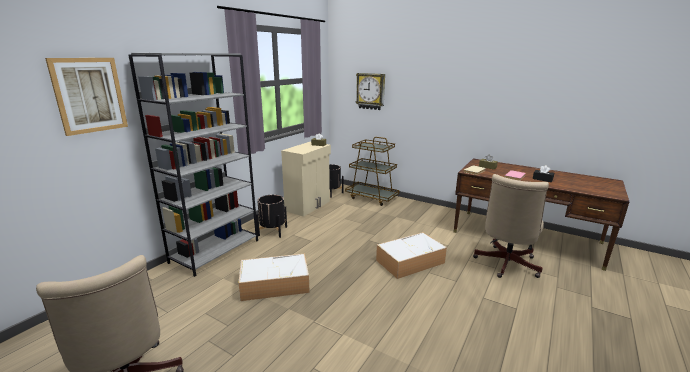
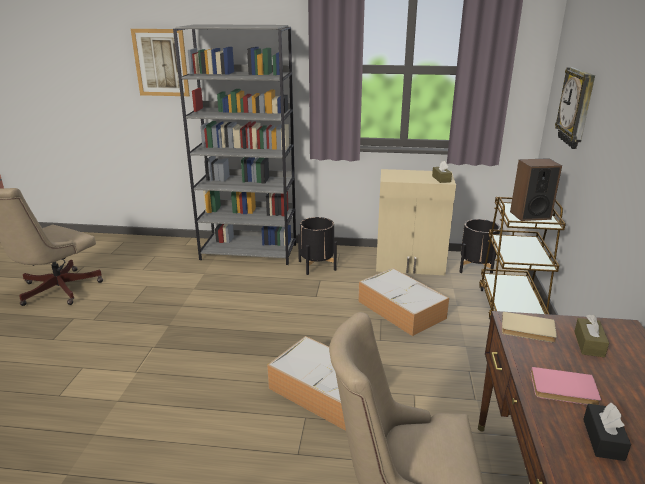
camera: 65 degrees right, 5 degrees up
storage box [238,254,310,301] -> storage box moved to [358,268,449,336]
none -> speaker [510,158,562,221]

